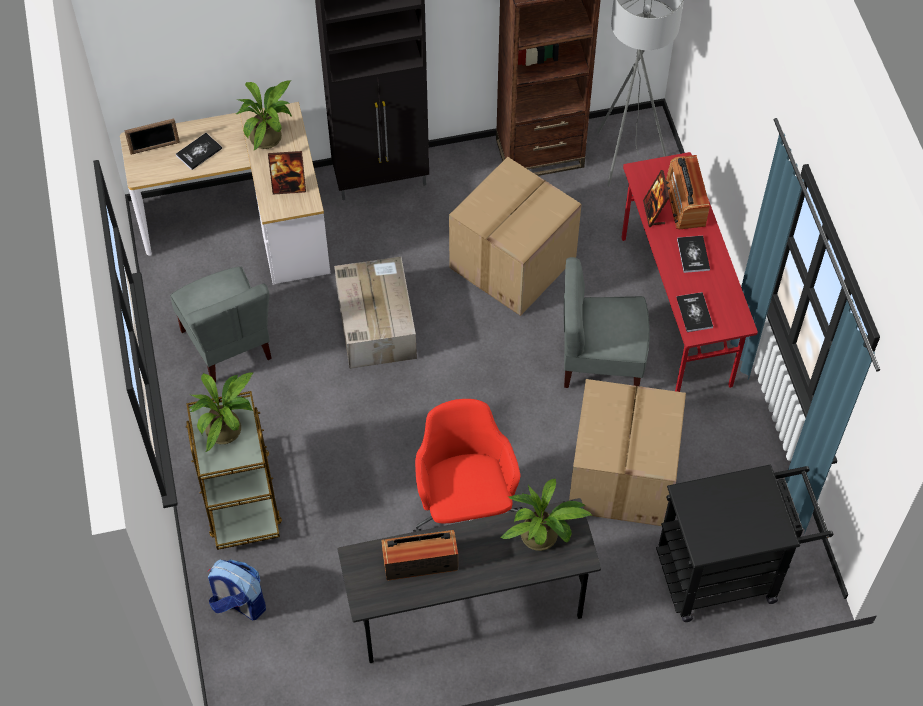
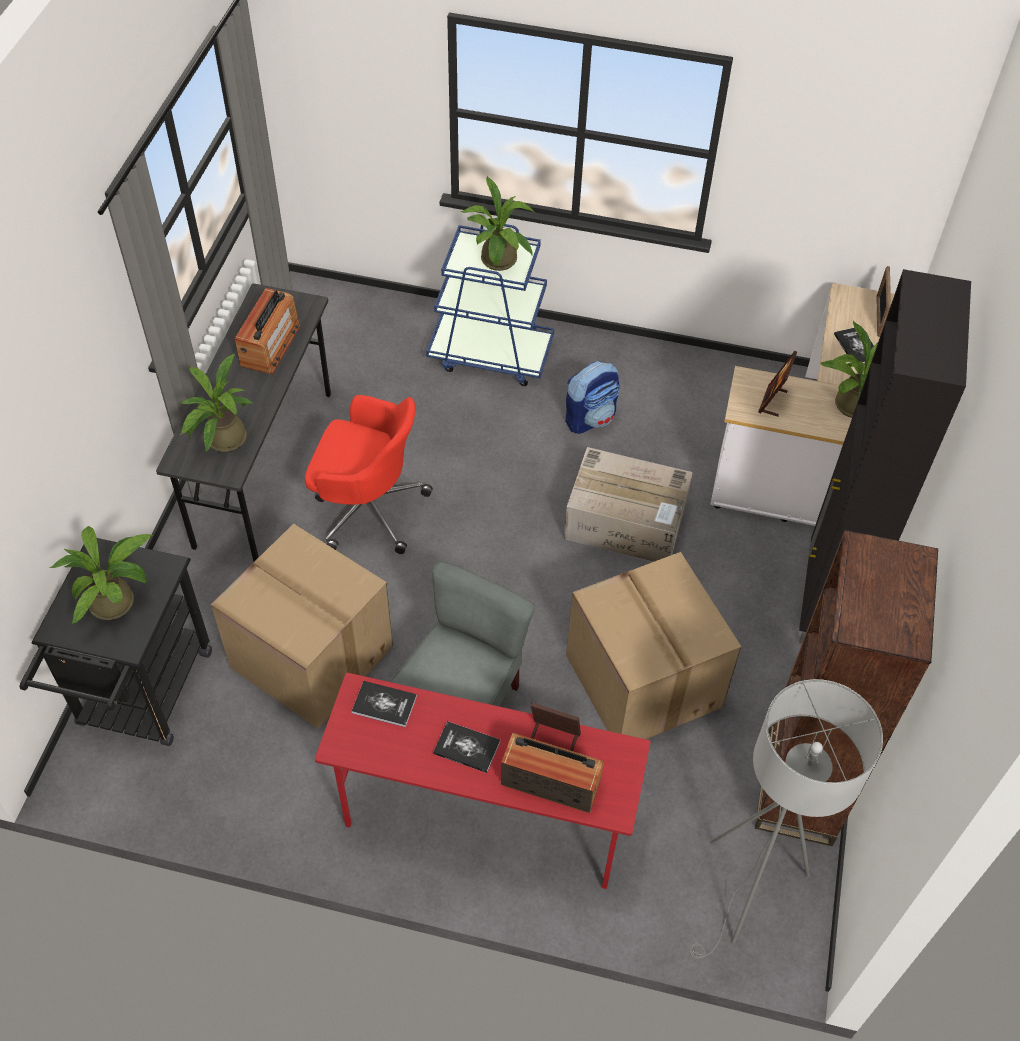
camera: 115 degrees right, 5 degrees down
grey chair [170,266,272,382] -> none
brown cart [186,391,282,550] -> blue cart [426,224,554,386]
backpack [208,559,266,620] -> backpack moved to [566,361,620,434]
none -> potted plant [49,526,153,624]

